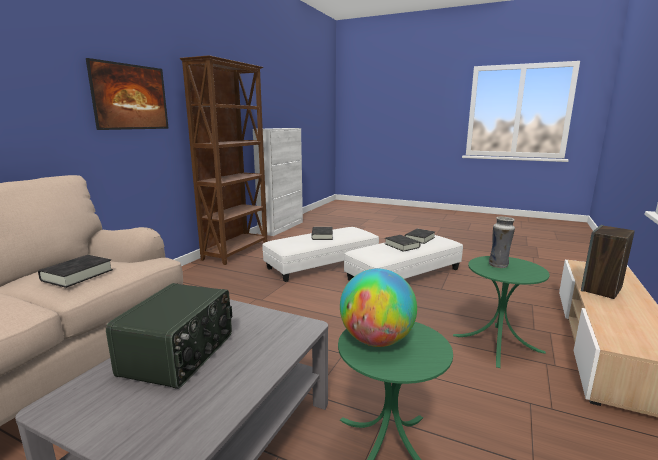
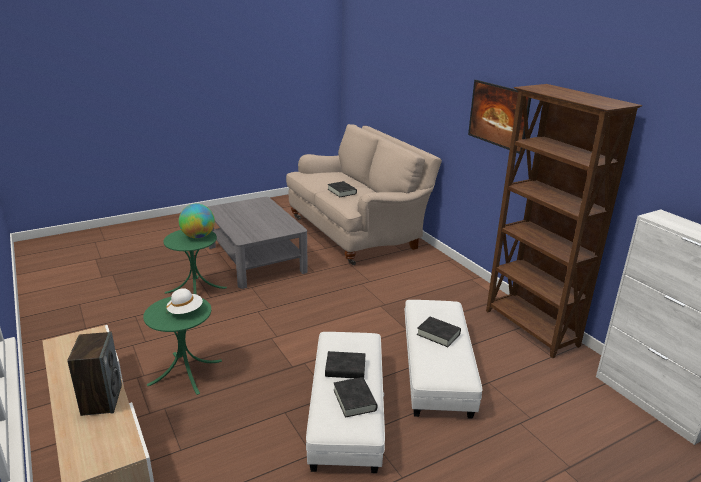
camera: 125 degrees right, 10 degrees up
radio [106,283,232,389] -> none
vase [489,216,515,268] -> white hat [166,288,203,314]

